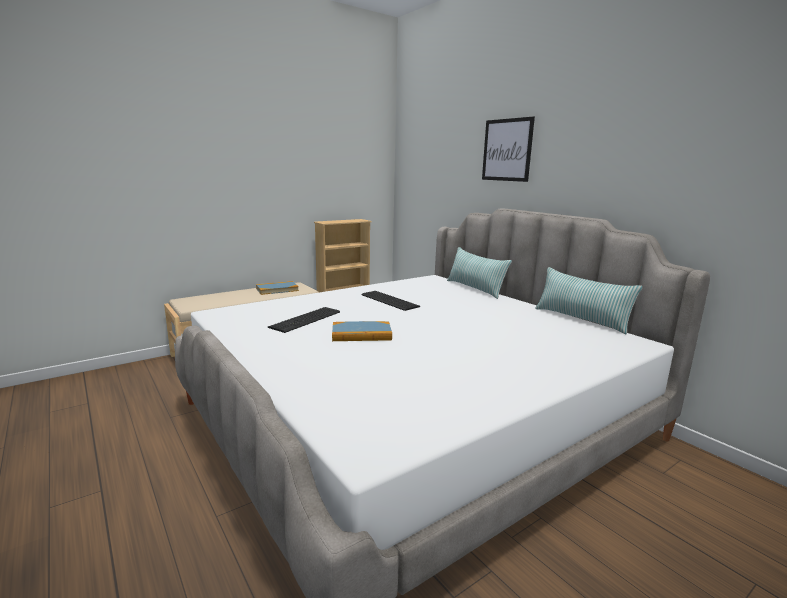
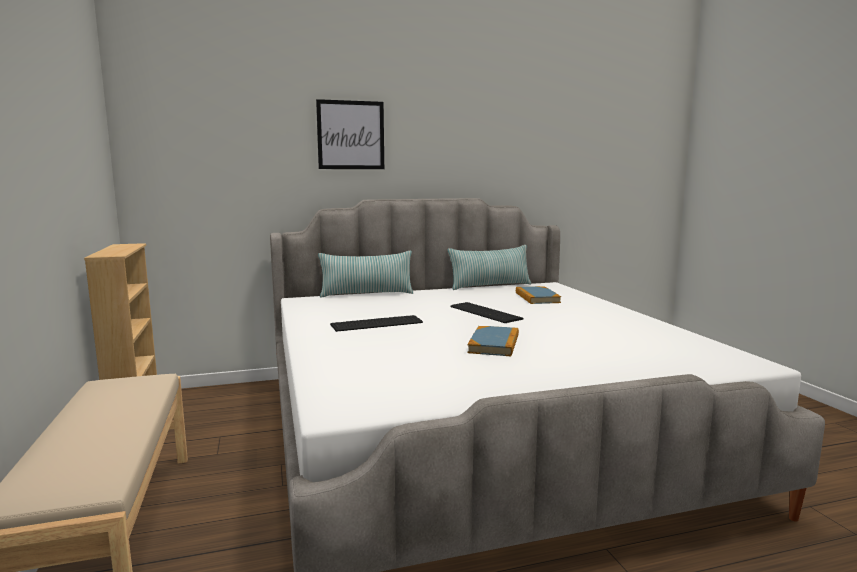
camera: 70 degrees left, 5 degrees down
book [256,281,299,295] -> book moved to [516,286,561,304]
keyboard [268,307,340,333] -> keyboard moved to [450,302,524,323]

